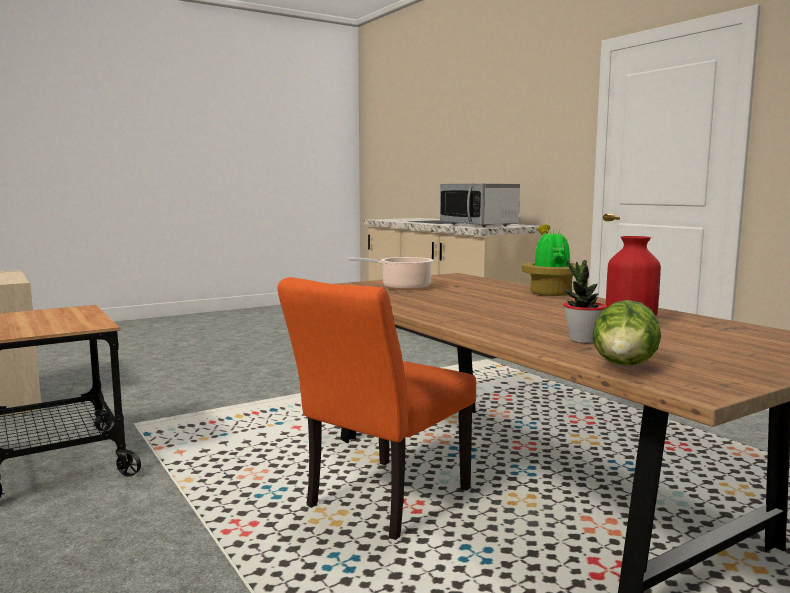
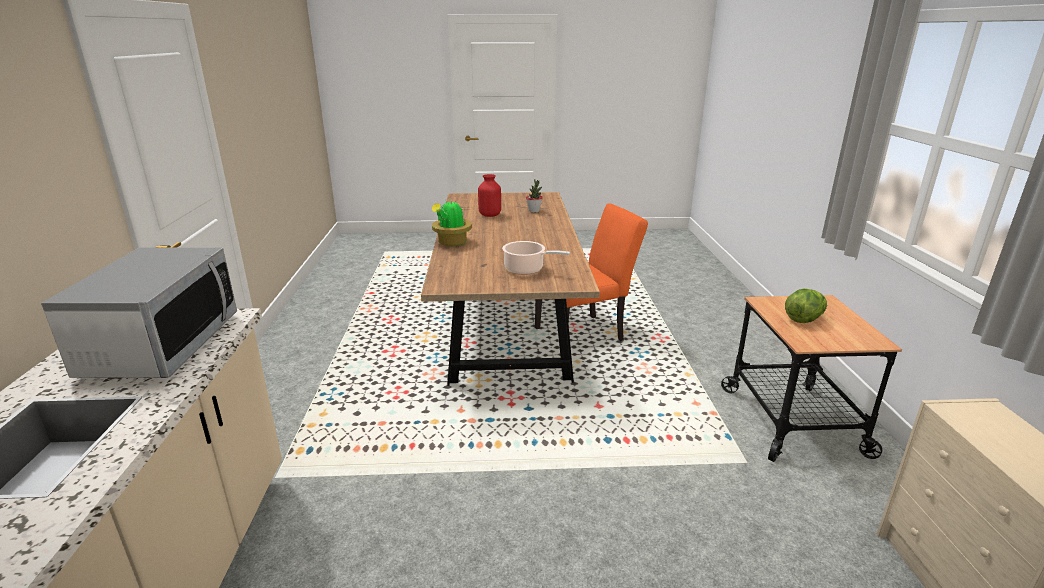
camera: 150 degrees left, 15 degrees up
lettuce [593,300,661,366] -> lettuce moved to [785,288,827,323]

